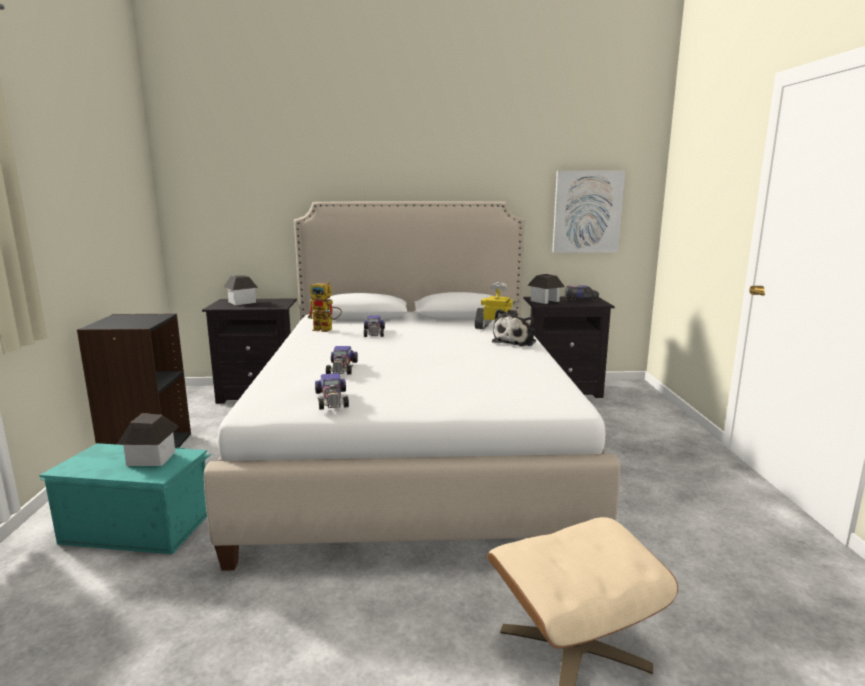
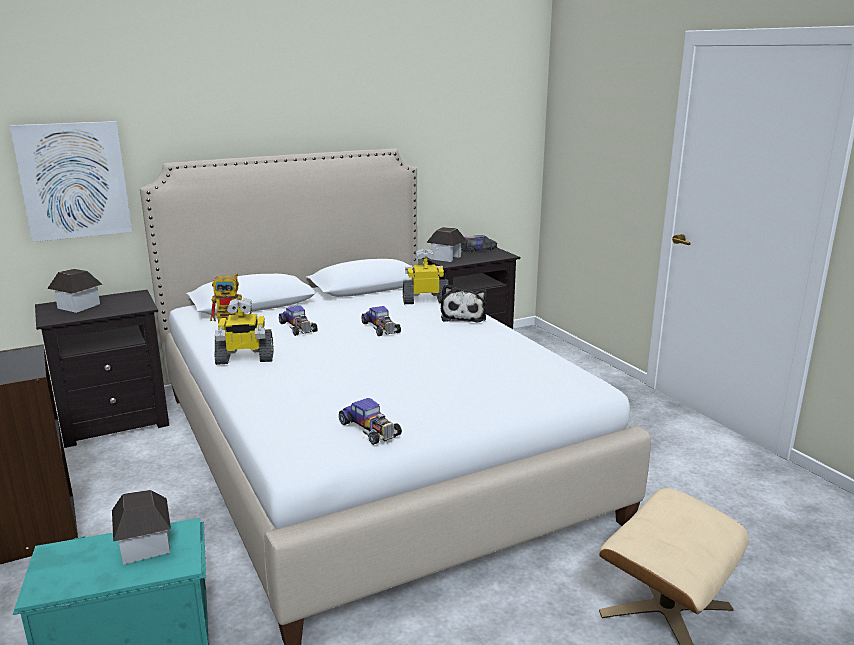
camera: 25 degrees left, 5 degrees up
toy car [326,346,358,375] -> toy car moved to [361,306,401,336]
picture [552,171,625,253] -> picture moved to [10,121,132,242]
none -> toy robot [215,298,273,365]

